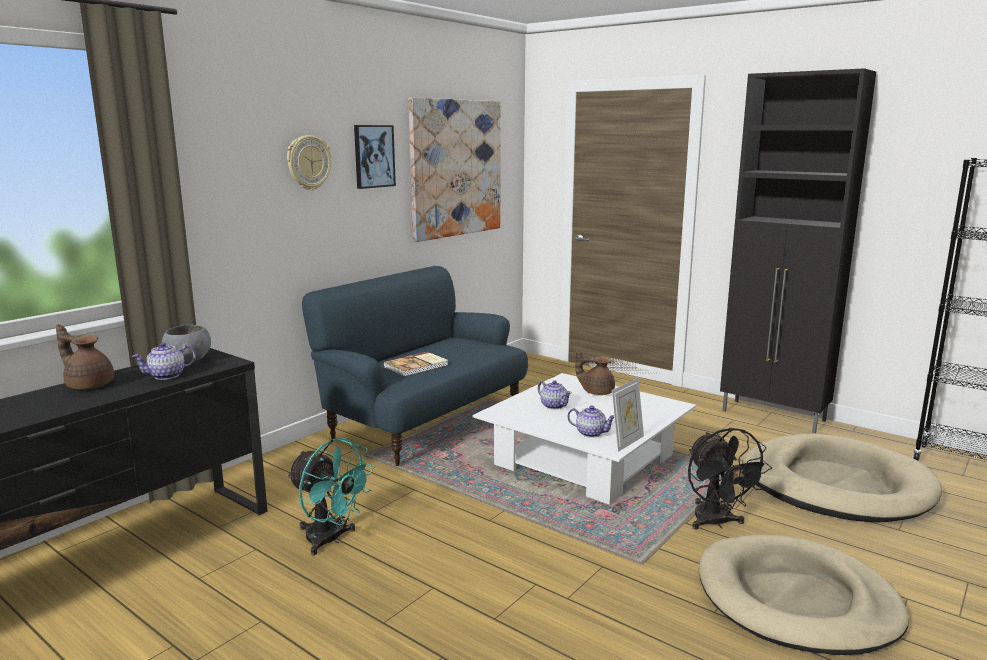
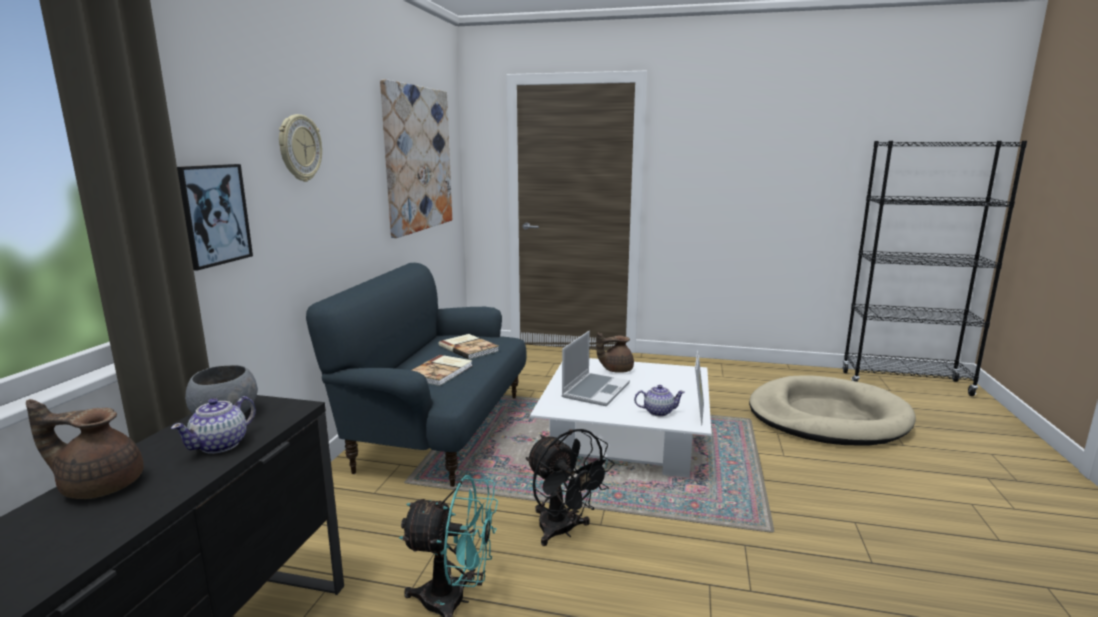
camera: 25 degrees left, 0 degrees up
picture [354,125,396,189] -> picture moved to [177,164,253,271]
teapot [538,380,572,409] -> laptop [561,331,630,406]
black fan [688,427,772,529] -> black fan moved to [526,429,615,546]
beige dog bed [699,535,909,655] -> none
black cabinet [720,68,876,433] -> none
none -> book [439,334,499,359]

